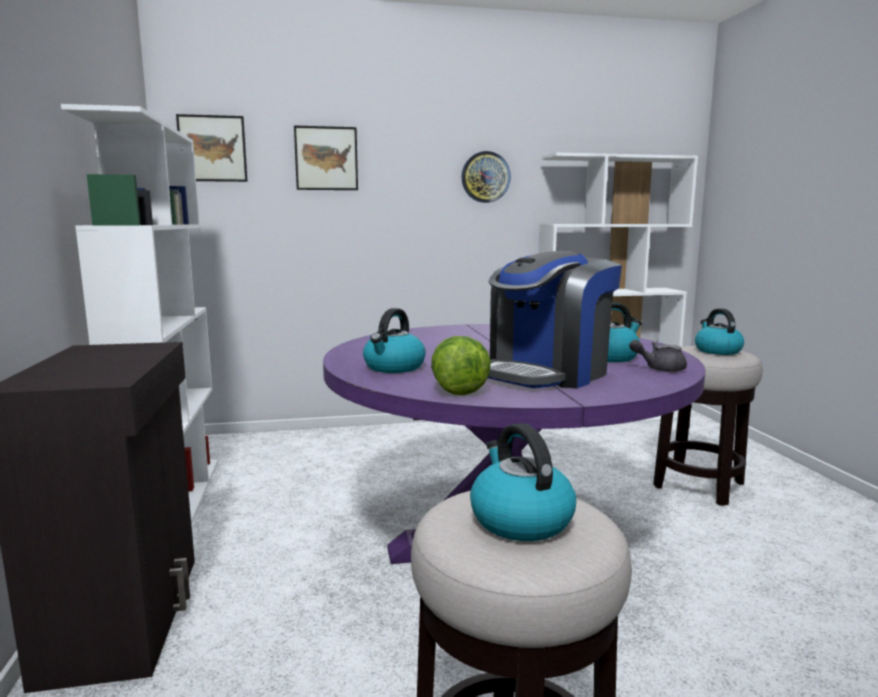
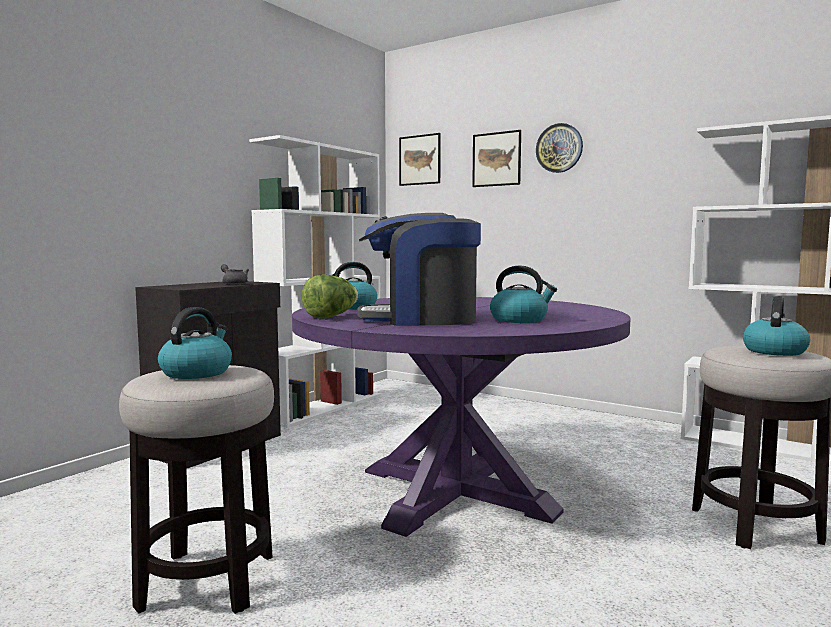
camera: 45 degrees right, 5 degrees down
wall clock [462,151,511,203] -> wall clock moved to [536,123,583,173]
grey teapot [629,340,687,372] -> grey teapot moved to [221,264,249,285]

